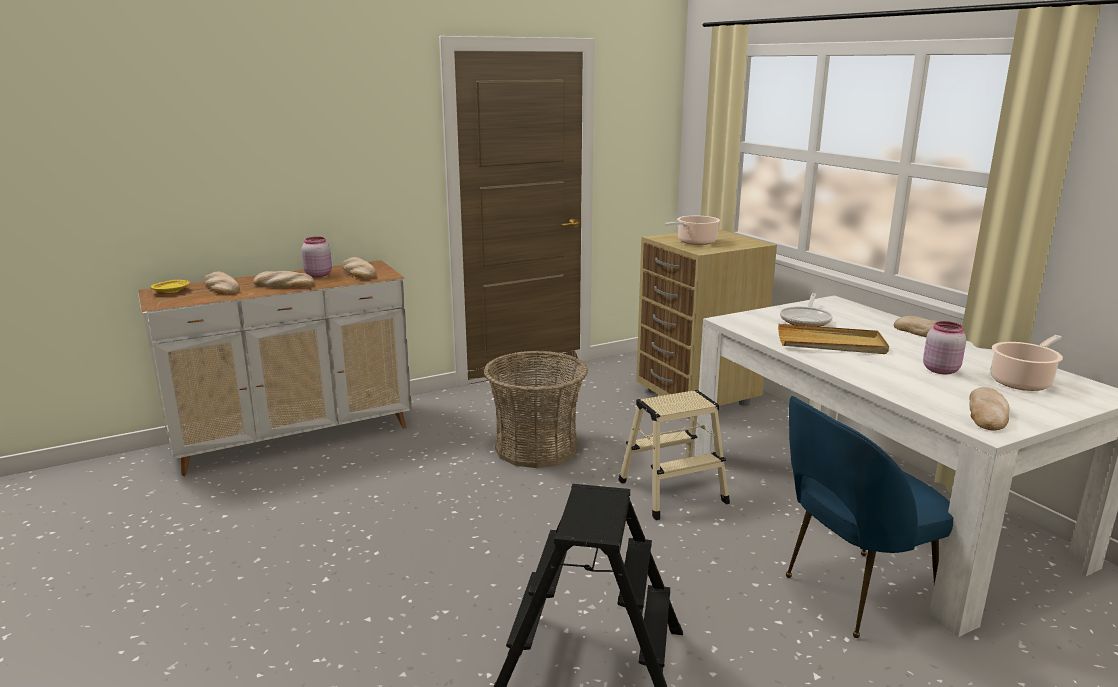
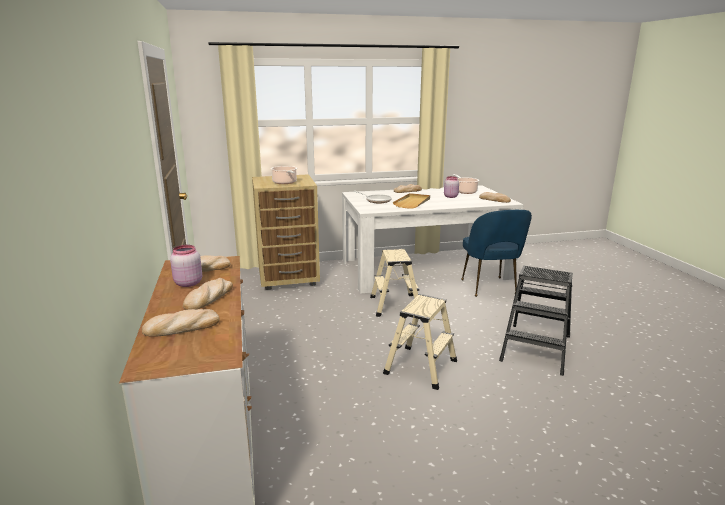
camera: 75 degrees left, 0 degrees up
yellow plate [151,280,190,293] -> none
basket [483,351,588,468] -> none
none -> beige step ladder [383,294,457,390]

